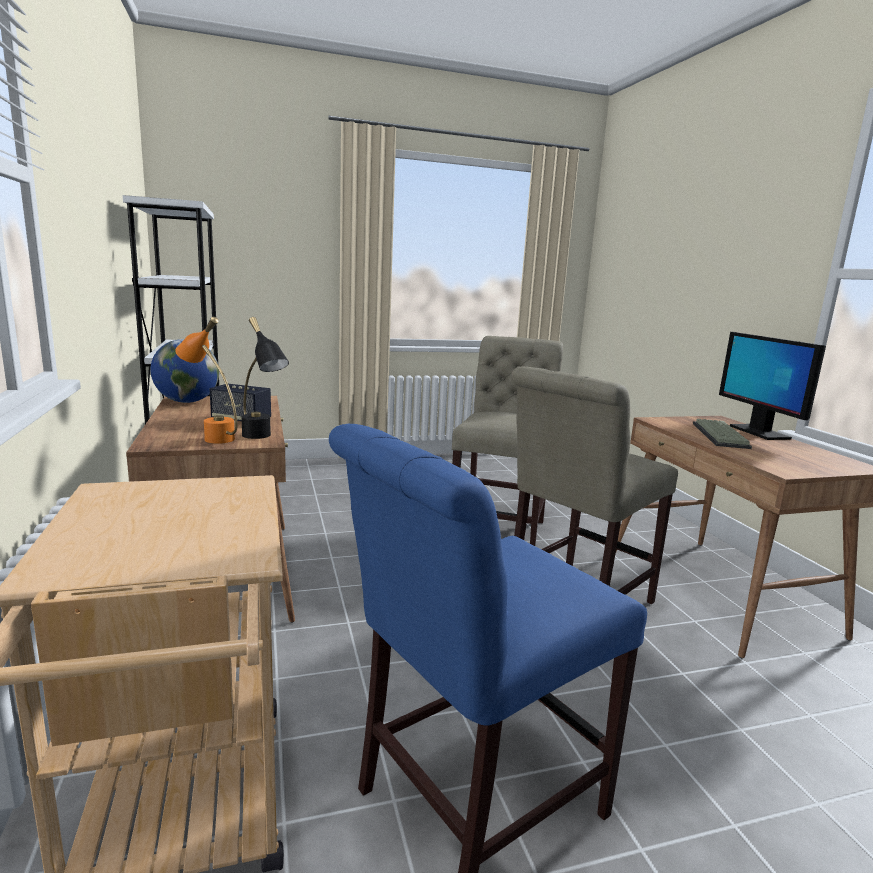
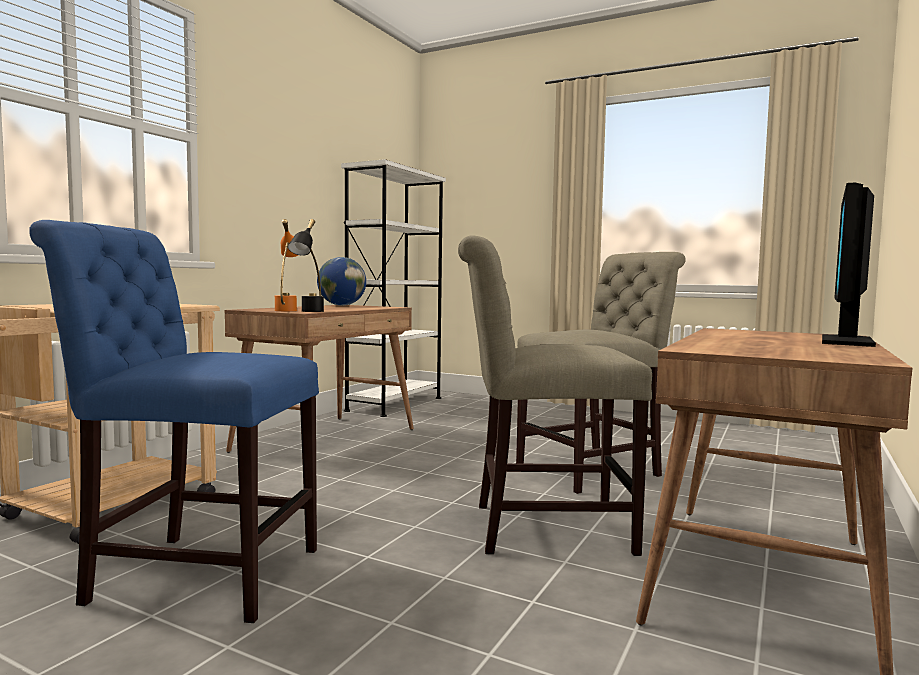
camera: 45 degrees right, 10 degrees down
speaker [210,384,271,421] -> none
keyboard [693,419,752,449] -> none

